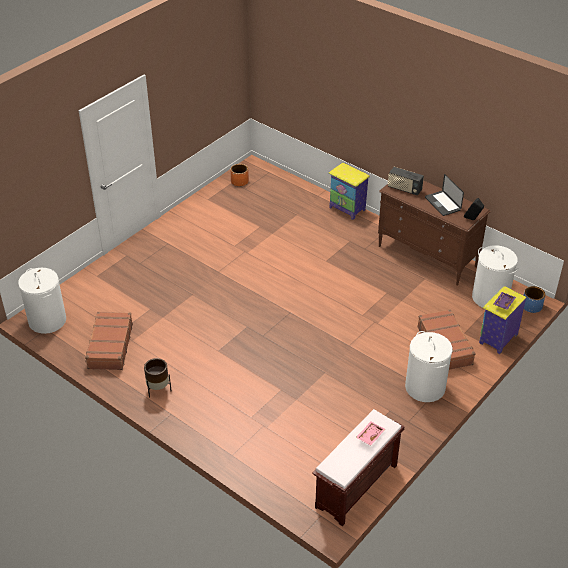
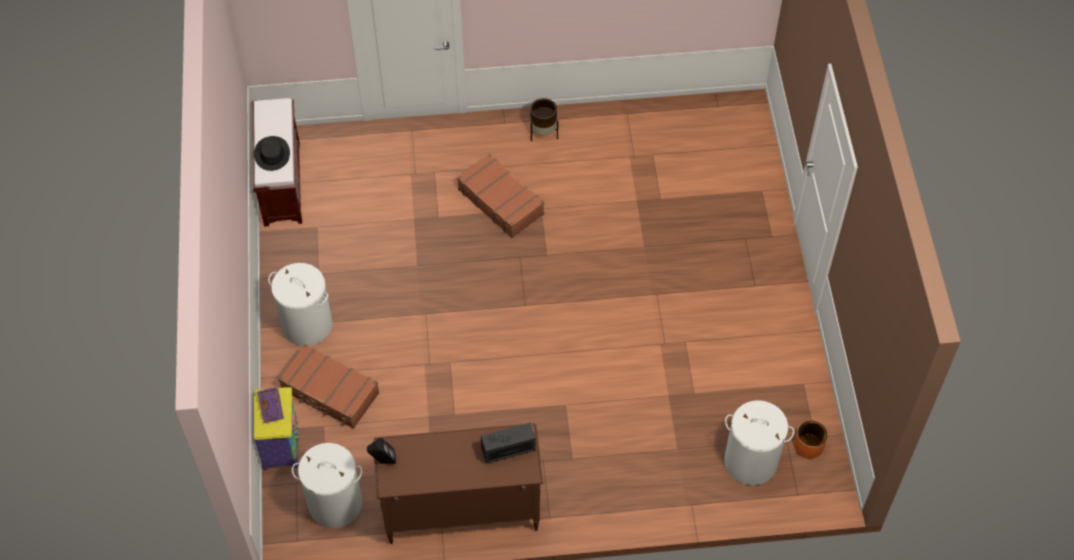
camera: 135 degrees right, 15 degrees up
white laundry basket [18,268,66,334] -> white laundry basket moved to [724,400,794,485]
brown suitcase [85,312,133,370] -> brown suitcase moved to [457,154,544,238]
nightstand [329,163,370,220] -> none
pink tray [356,422,385,446] -> black hat [254,136,290,171]
laptop [425,174,464,216] -> none
blue planter [523,286,546,313] -> none

